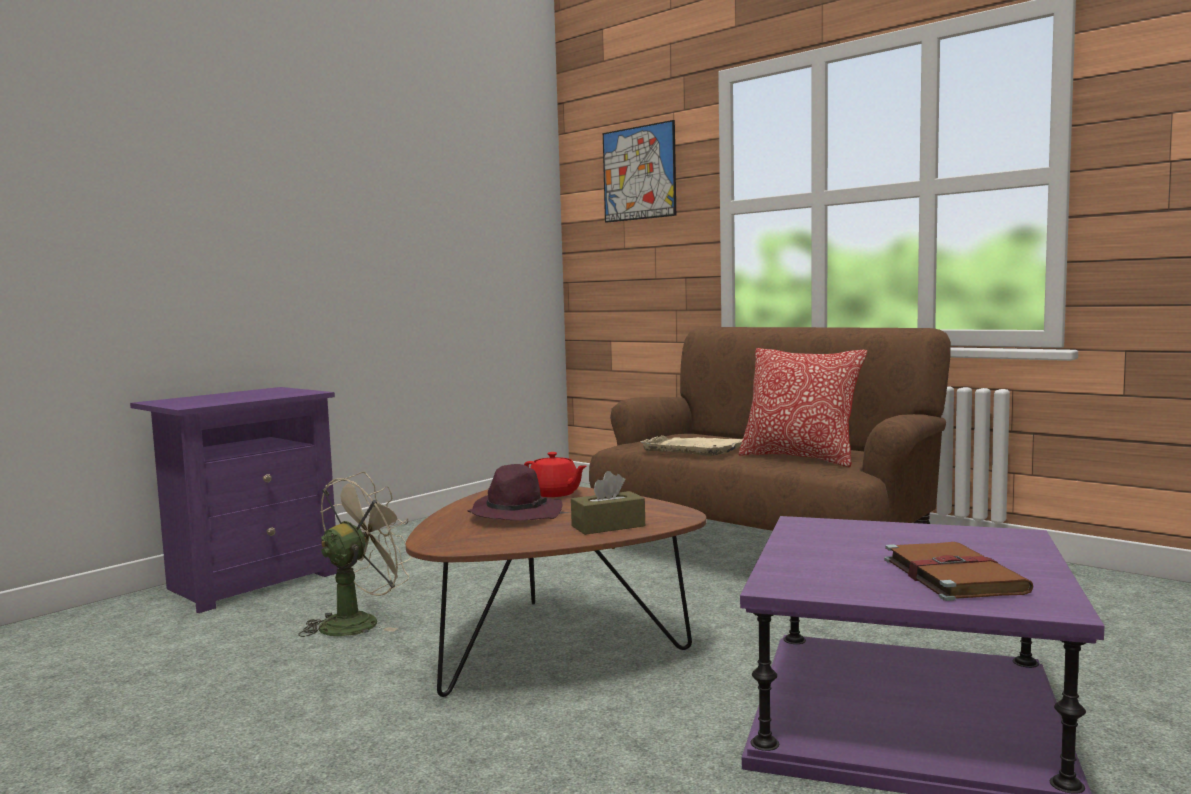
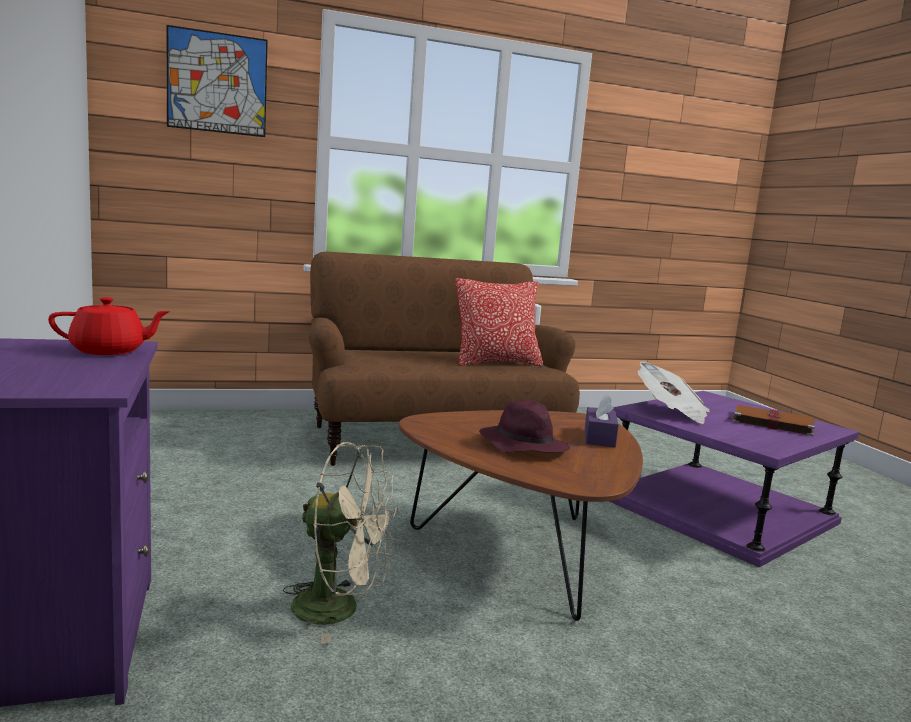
camera: 60 degrees left, 5 degrees up
beige fan [299,472,413,637] -> beige fan turned 120 degrees clockwise [283,442,398,643]
red teapot [524,452,586,497] -> red teapot moved to [48,297,171,355]
brown tissue box [571,471,645,535] -> purple tissue box [585,394,619,448]
beige tray [640,435,743,455] -> none
none -> newspaper [638,361,709,424]

